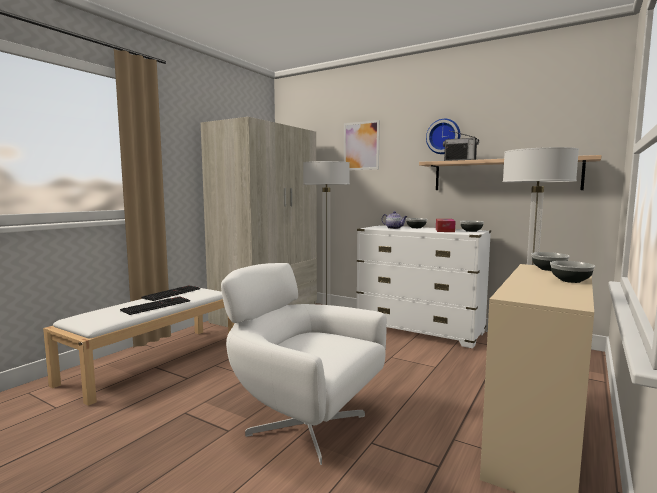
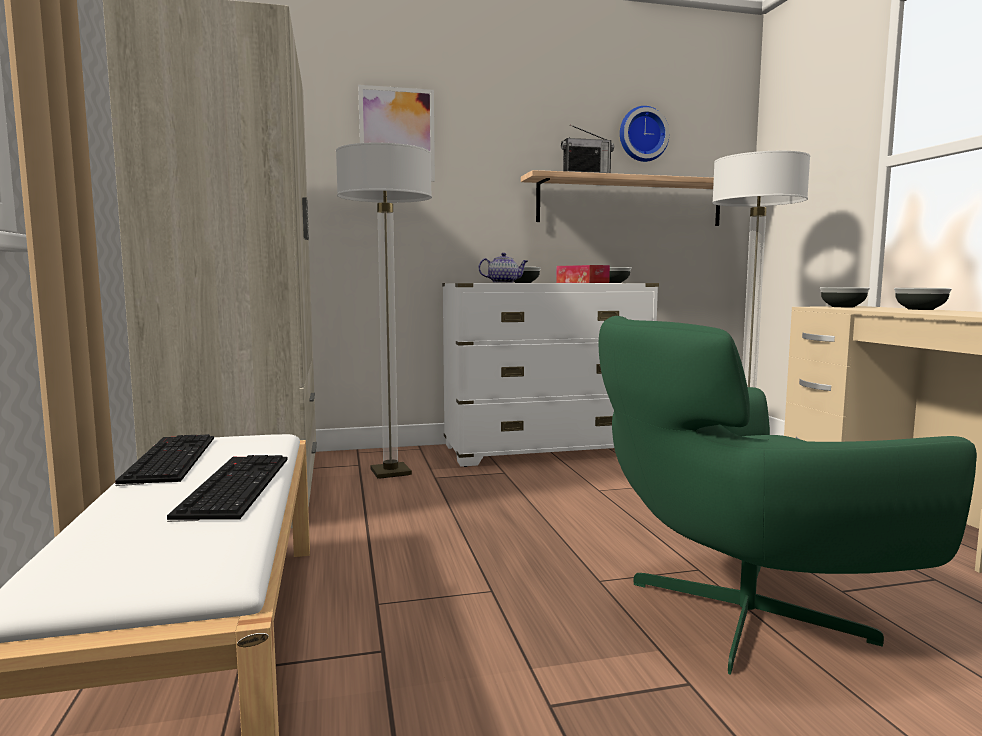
camera: 45 degrees left, 0 degrees up
white armchair [221,263,387,465] -> green armchair [599,316,977,675]
wall clock [426,119,460,154] -> wall clock moved to [620,106,669,162]

